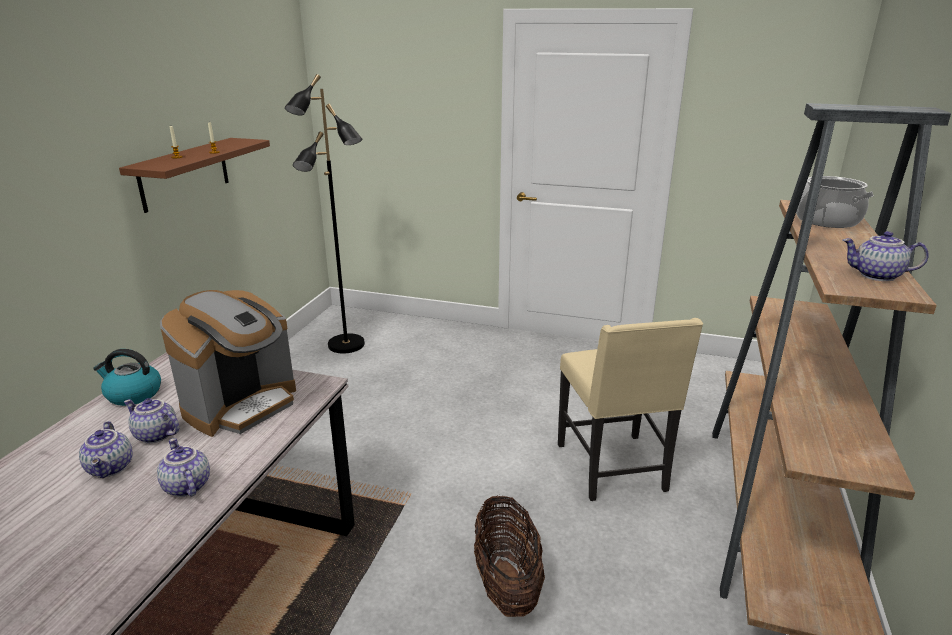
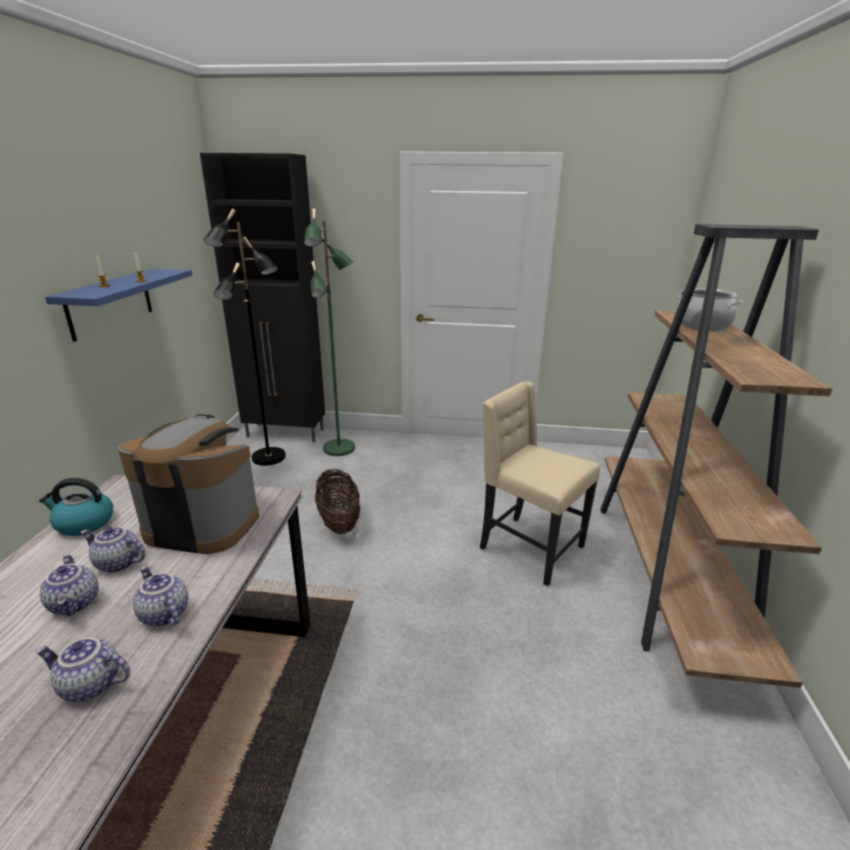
camera: 10 degrees left, 0 degrees up
brown shelf [119,138,270,213] -> blue shelf [45,269,192,342]
coffee machine [160,290,296,437] -> coffee machine turned 105 degrees counterclockwise [118,414,259,554]
basket [474,495,545,617] -> basket moved to [315,469,360,534]
beige chair [558,318,703,501] -> beige chair turned 150 degrees clockwise [480,381,600,586]
teapot [843,231,929,281] -> teapot moved to [35,638,131,702]
none -> black cabinet [200,153,325,442]
none -> green floor lamp [304,208,355,456]

